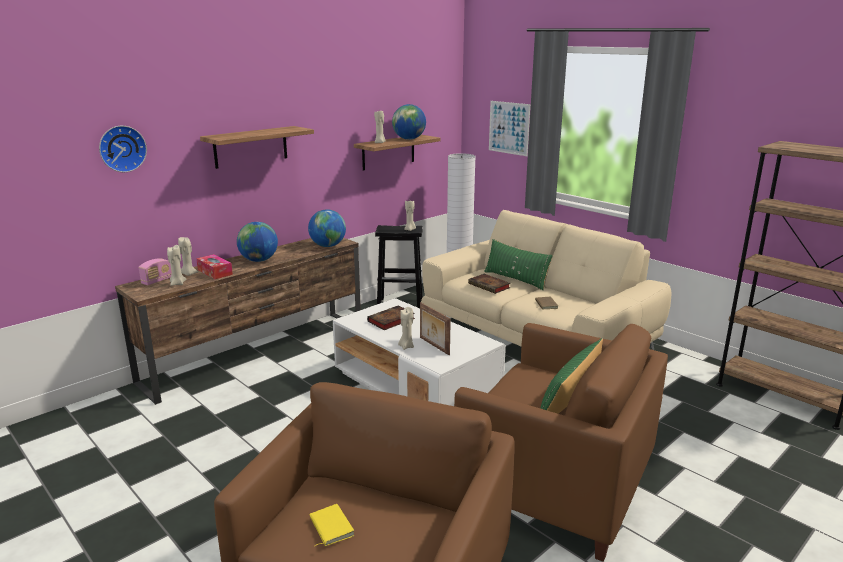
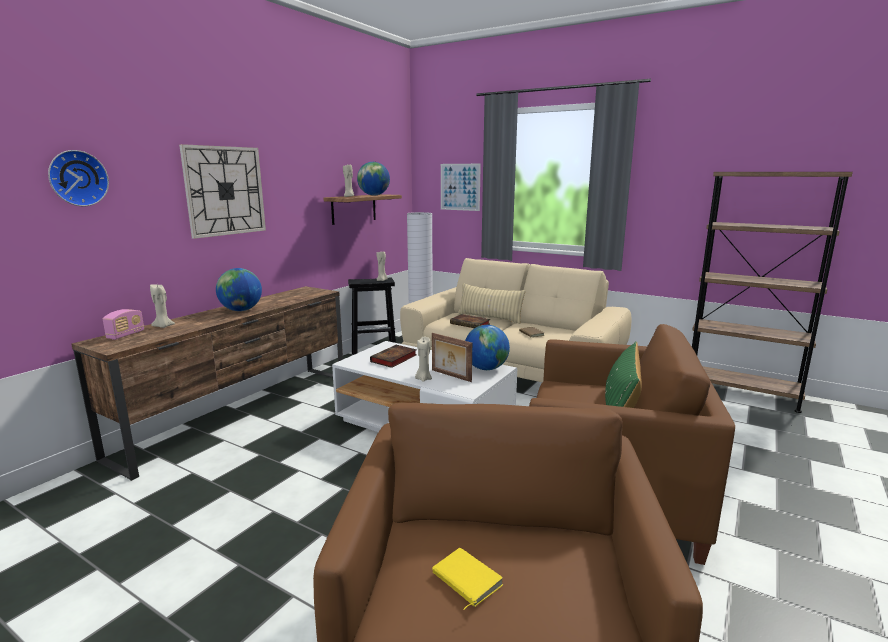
camera: 15 degrees left, 5 degrees down
beige candle [167,245,186,286] -> none
tissue box [196,254,233,279] -> none
shelf [200,126,314,169] -> wall clock [179,144,266,239]
globe [308,209,346,247] -> globe moved to [465,325,510,370]
green pillow [484,239,553,290] -> beige pillow [458,283,525,324]

